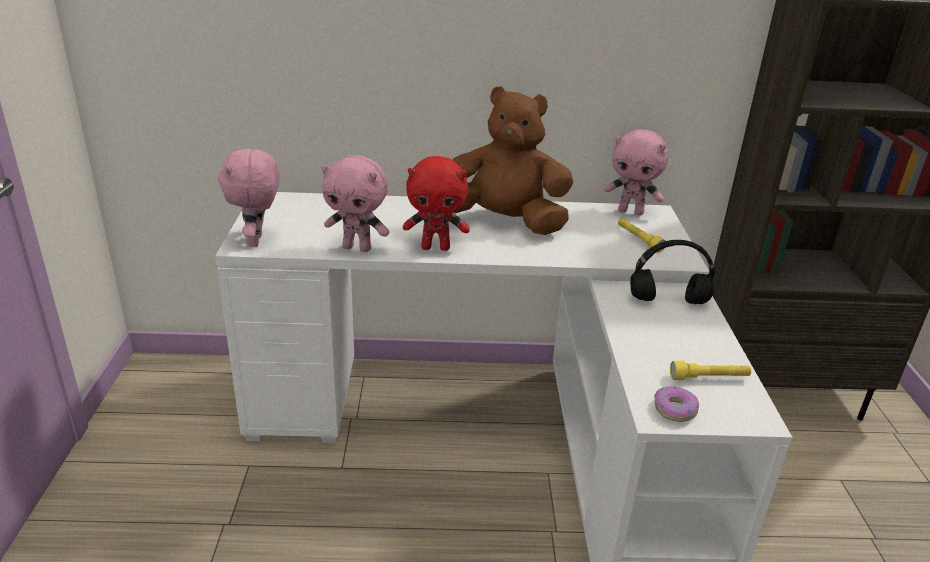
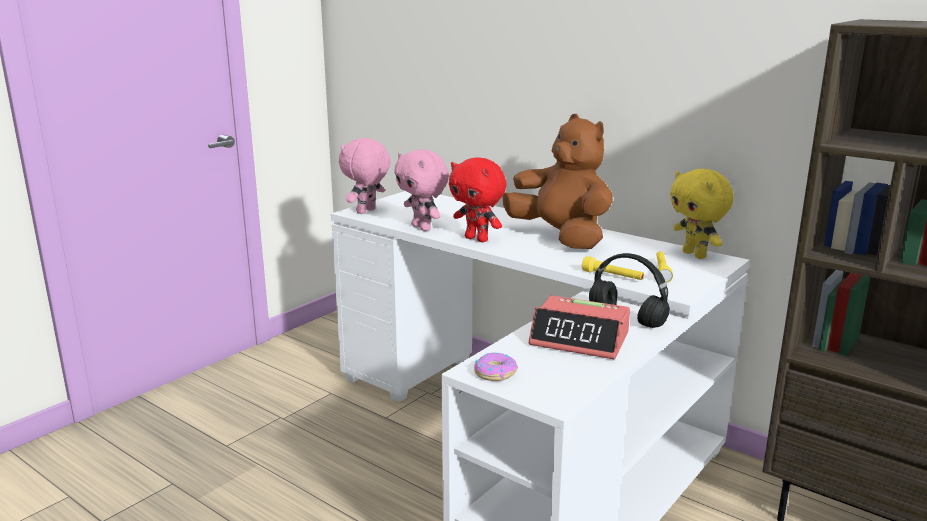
camera: 40 degrees right, 10 degrees down
pink plush toy [604,129,668,216] -> yellow plush toy [670,169,734,259]
yellow flashlight [670,361,751,380] -> yellow flashlight moved to [582,256,644,280]
none -> alarm clock [529,295,630,359]

